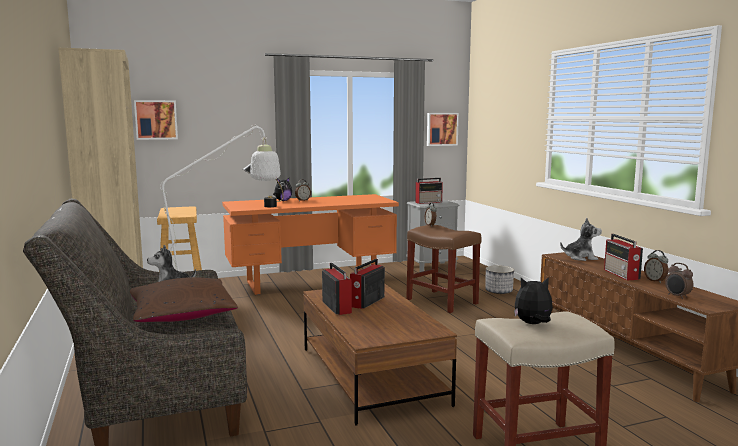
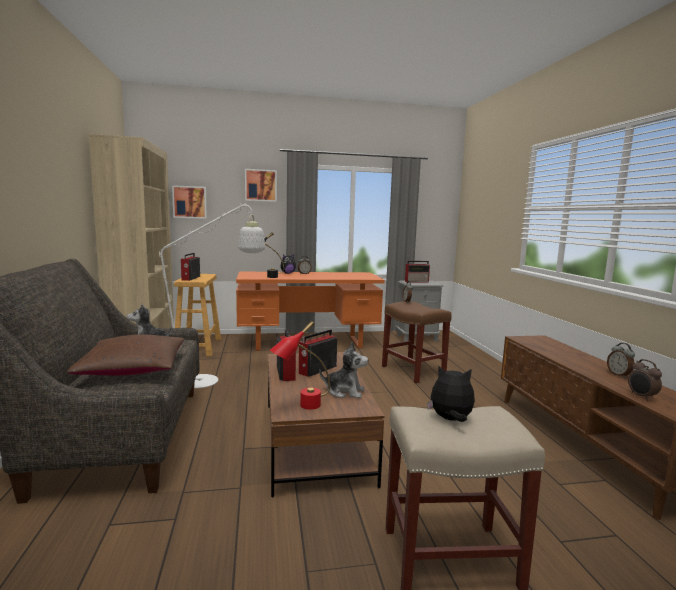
camera: 10 degrees right, 0 degrees up
picture [427,113,459,146] -> picture moved to [245,169,277,202]
planter [486,265,514,294] -> none
plush toy [560,218,602,261] -> plush toy moved to [319,342,368,398]
radio [604,234,643,280] -> radio moved to [181,253,200,281]
none -> red table lamp [270,321,330,410]

